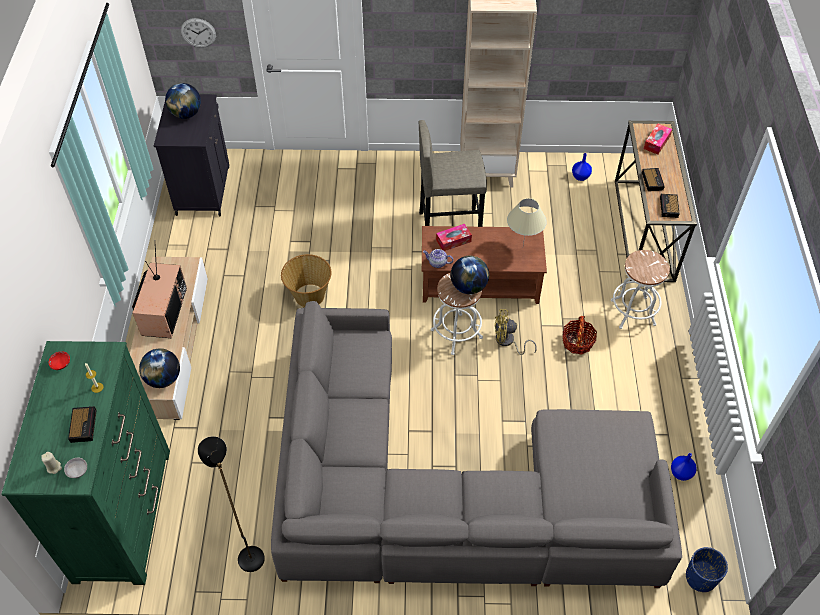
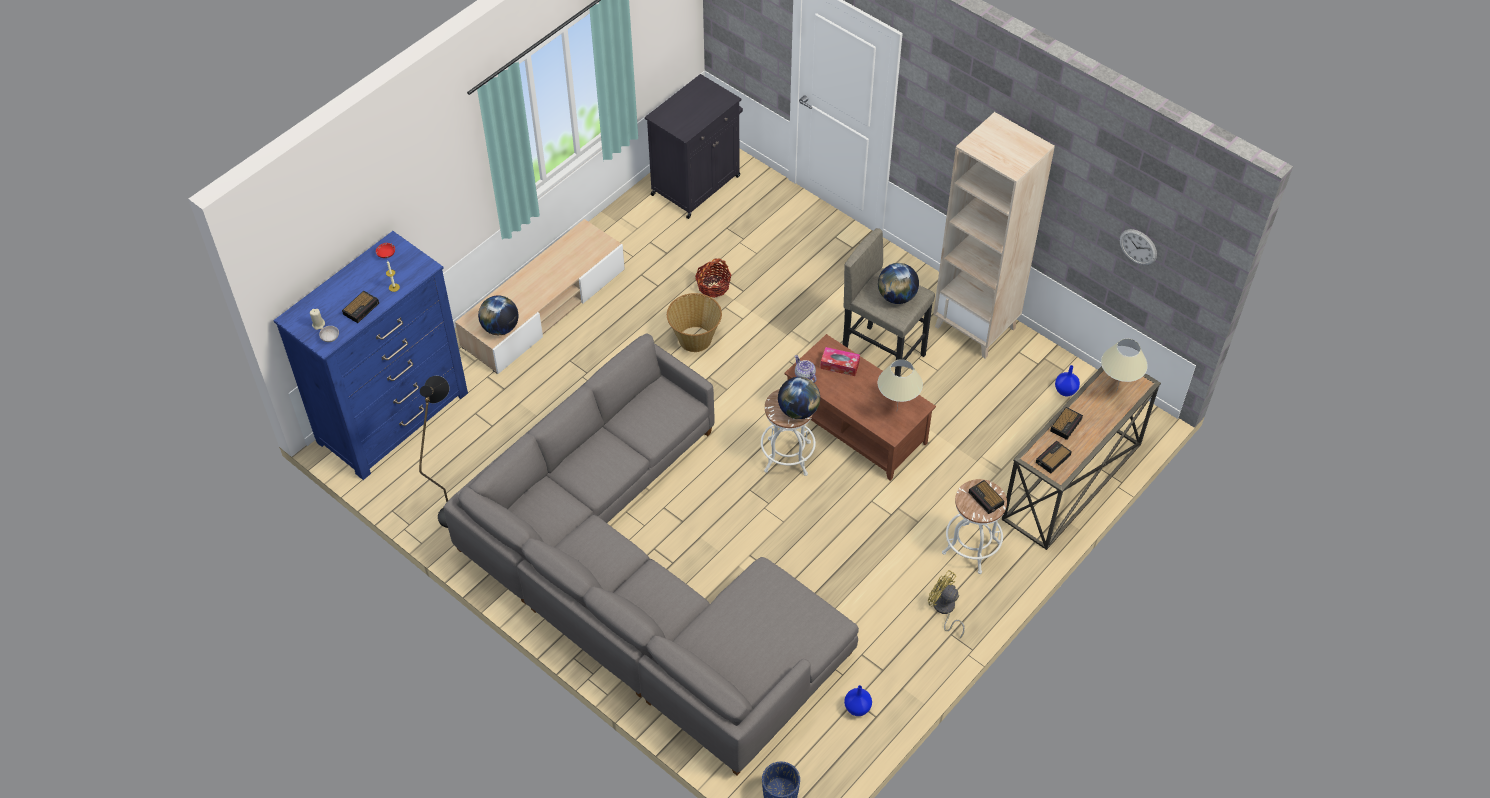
camera: 40 degrees right, 0 degrees up
green dresser [1,341,170,585] -> blue dresser [273,231,468,480]
television [132,240,187,338] -> none
globe [165,83,201,119] -> globe moved to [878,263,919,304]
wall clock [181,18,216,48] -> wall clock moved to [1120,229,1157,265]
yellow fan [495,309,537,355] -> yellow fan moved to [928,570,965,638]
basket [563,316,597,355] -> basket moved to [695,258,731,298]
tissue box [644,124,672,154] -> beige table lamp [1101,338,1148,392]
none -> alarm clock [969,480,1004,514]

